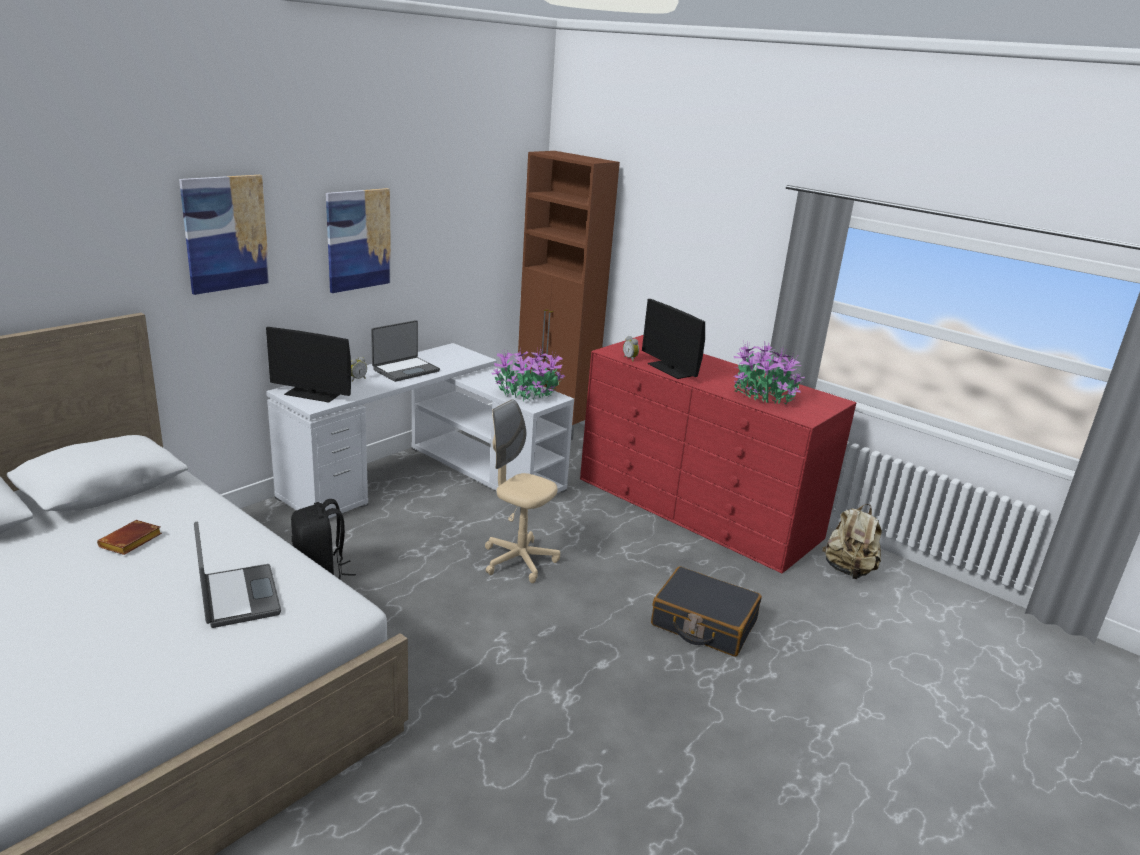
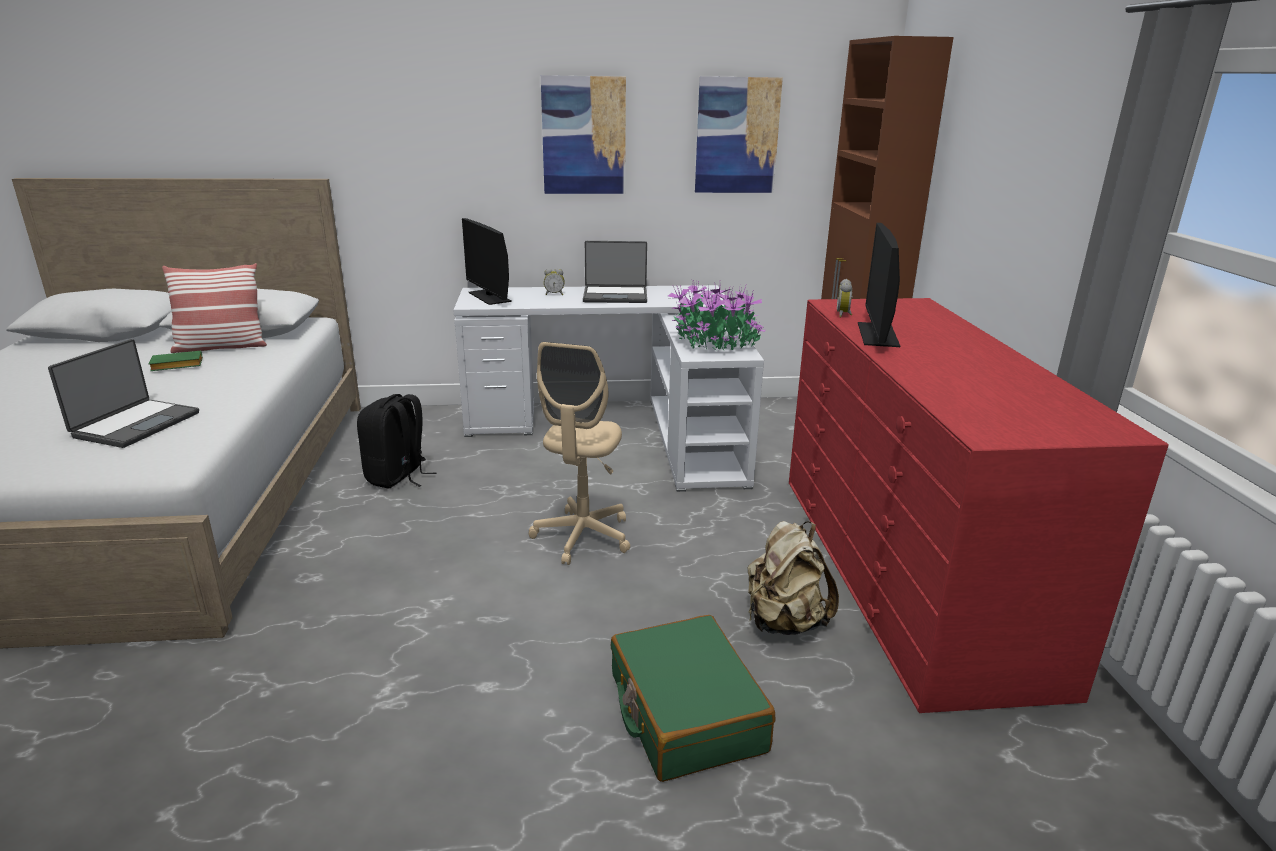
camera: 45 degrees right, 0 degrees up
brown book [97,520,162,555] -> green book [149,351,203,371]
picture [179,175,270,295] -> picture moved to [695,76,783,193]
beige office chair [485,399,560,583] -> beige office chair turned 150 degrees counterclockwise [529,342,630,565]
black suitcase [651,566,762,657] -> green suitcase [611,615,775,782]
potted plant [734,340,805,406] -> none
beige backpack [822,504,882,579] -> beige backpack moved to [748,521,839,635]
none -> pillow [162,263,267,353]

